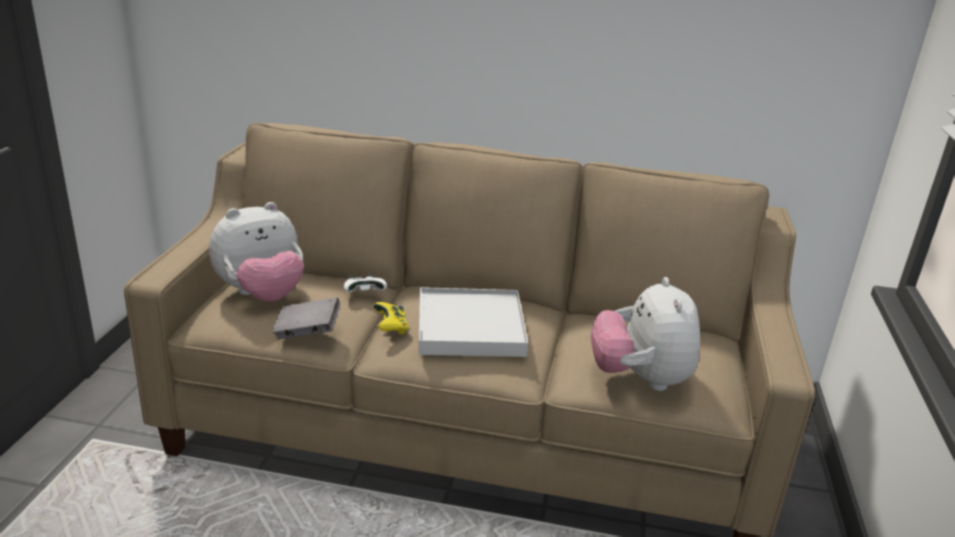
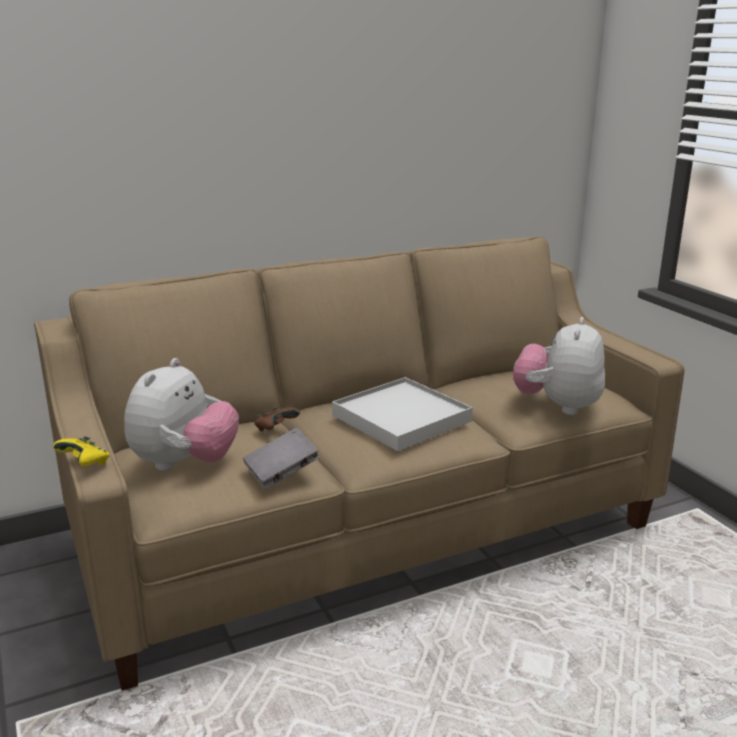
camera: 35 degrees left, 5 degrees down
white game controller [344,275,387,293] -> brown game controller [254,407,300,431]
yellow game controller [374,302,409,334] -> yellow game controller moved to [53,436,110,466]
plush toy [591,277,700,391] -> plush toy turned 60 degrees clockwise [513,317,605,415]

